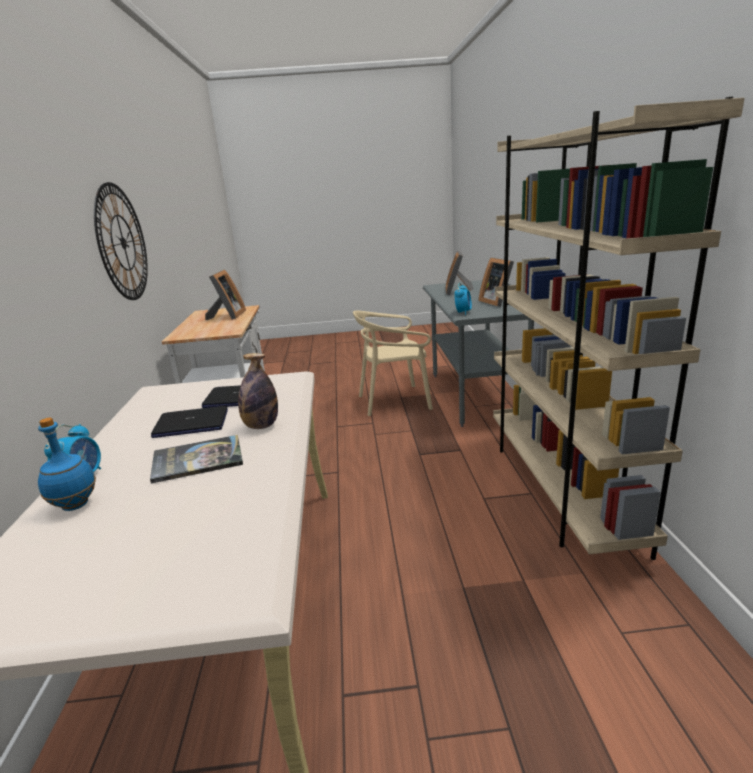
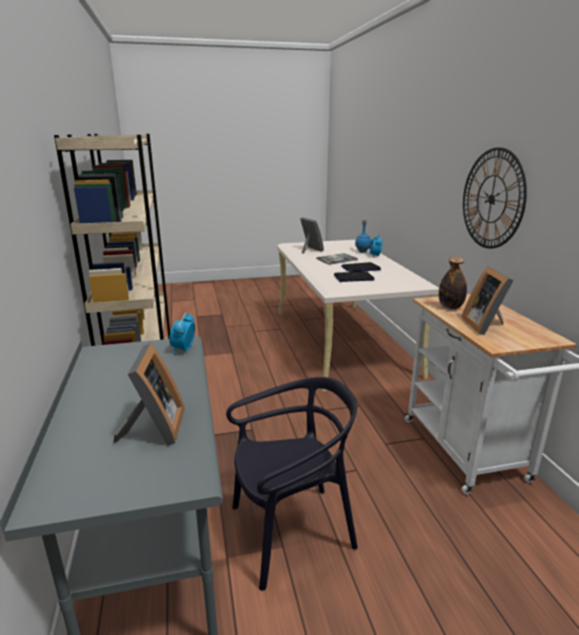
camera: 170 degrees right, 0 degrees up
bottle [238,353,278,429] -> bottle moved to [439,257,467,309]
beige chair [353,311,433,416] -> black chair [226,377,358,591]
picture frame [478,258,514,307] -> picture frame moved to [300,217,324,254]

